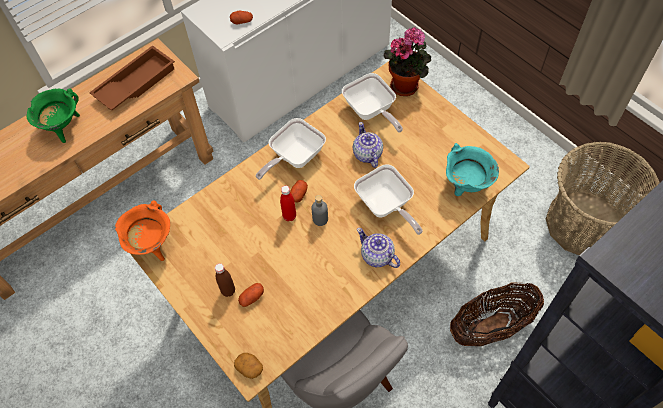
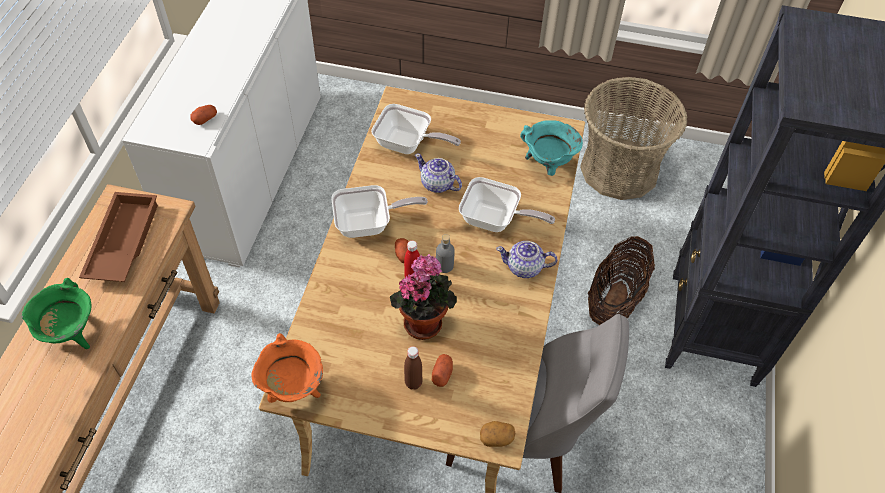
camera: 40 degrees left, 5 degrees down
frying pan [256,118,326,180] -> frying pan turned 105 degrees counterclockwise [331,185,428,238]
potted plant [383,27,431,96] -> potted plant moved to [390,254,457,340]

